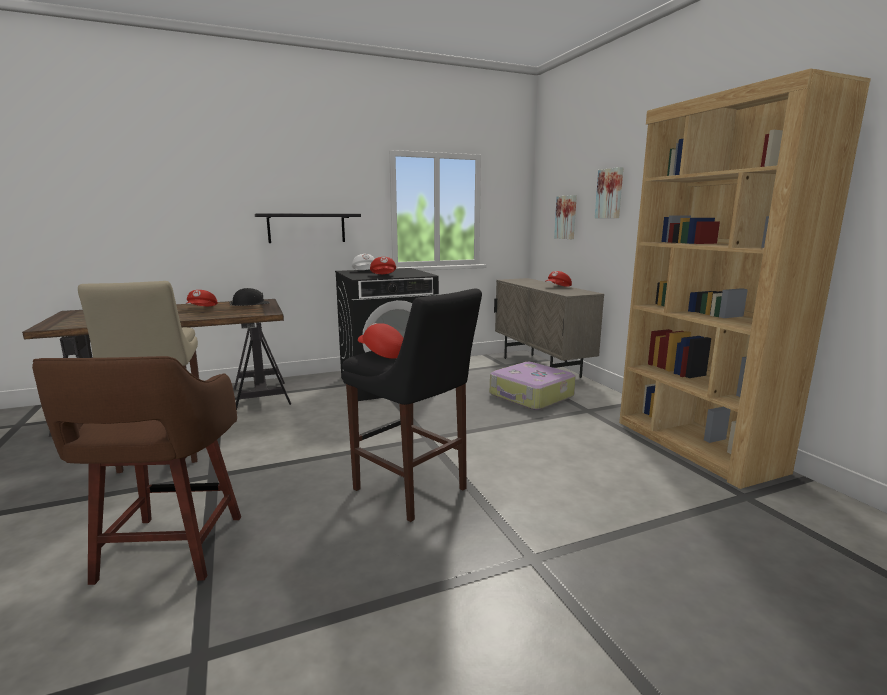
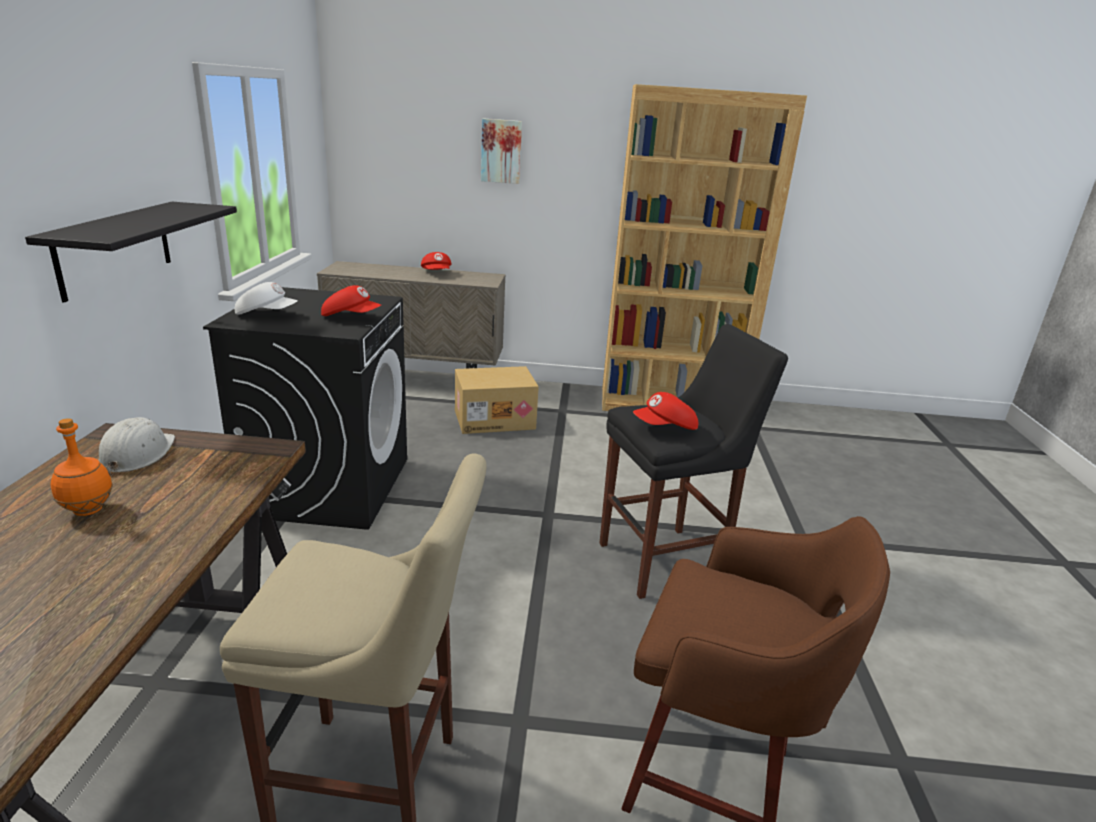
camera: 65 degrees left, 10 degrees up
red cap [186,290,218,306] -> orange bottle [51,418,113,516]
black hard hat [229,288,270,306] -> white hard hat [99,417,175,475]
suitcase [490,362,576,410] -> cardboard box [455,366,539,434]
picture [554,195,577,239] -> none

